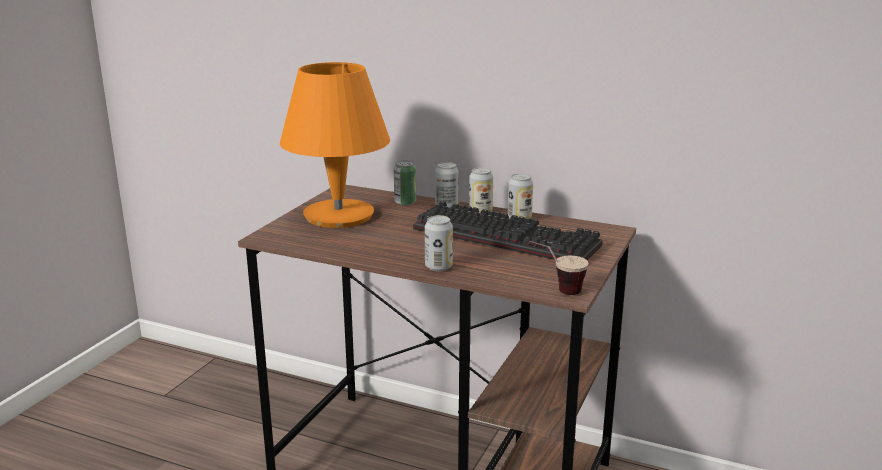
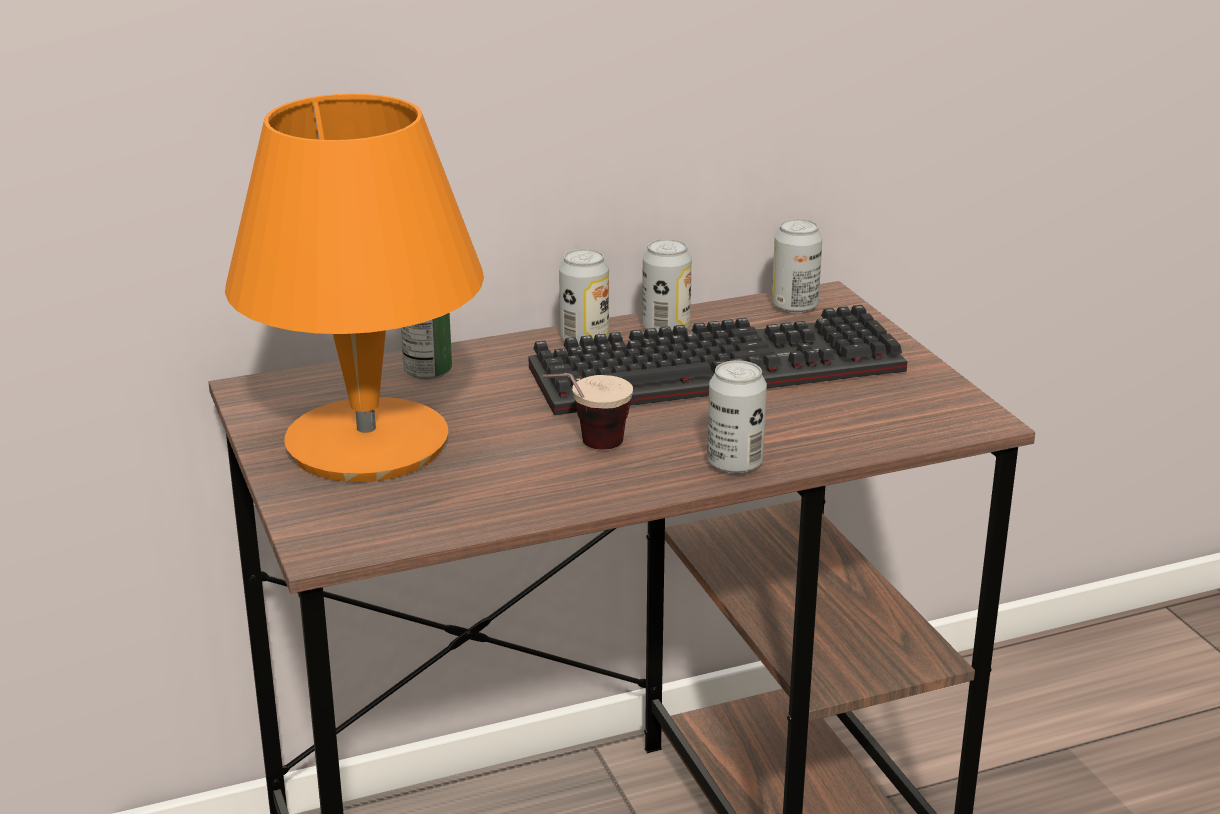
camera: 45 degrees left, 5 degrees up
can [435,162,459,208] -> can moved to [772,219,822,314]
cup [529,241,588,295] -> cup moved to [541,373,633,450]

